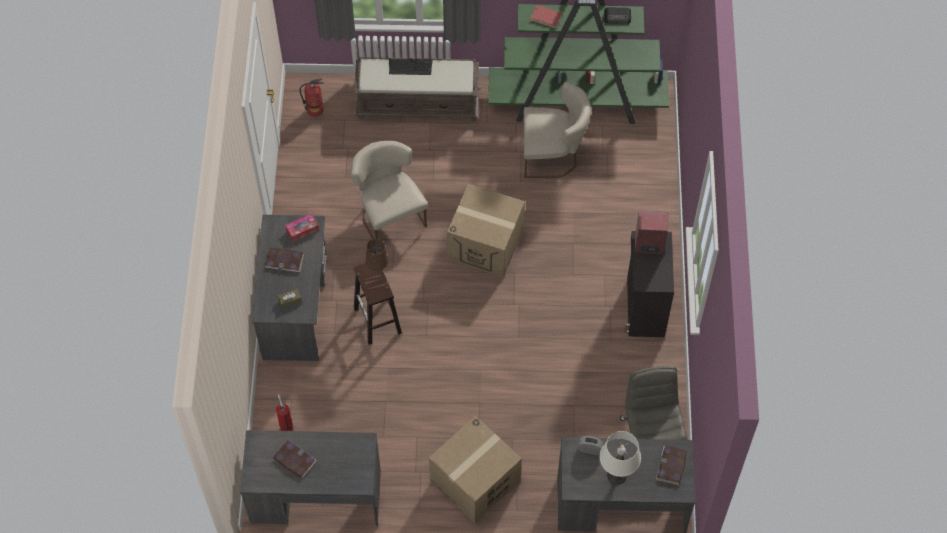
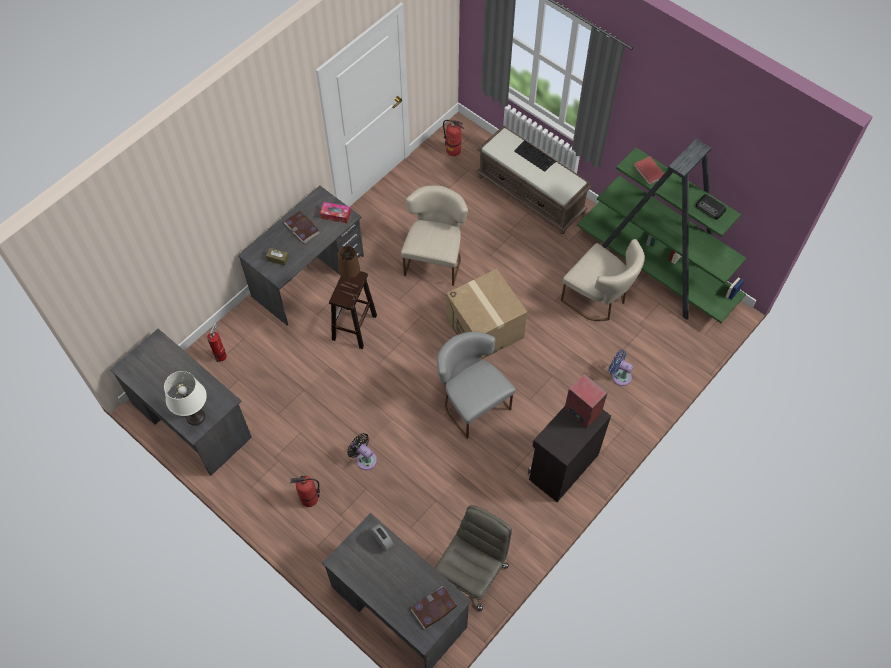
camera: 40 degrees right, 0 degrees up
book [273,440,317,478] -> none
cardboard box [429,416,522,523] -> fire extinguisher [290,475,320,507]
white table lamp [600,431,641,485] -> white table lamp moved to [164,371,207,426]
none -> black fan [347,433,377,470]
none -> grey chair [437,331,516,439]
none -> blue fan [609,350,633,386]

